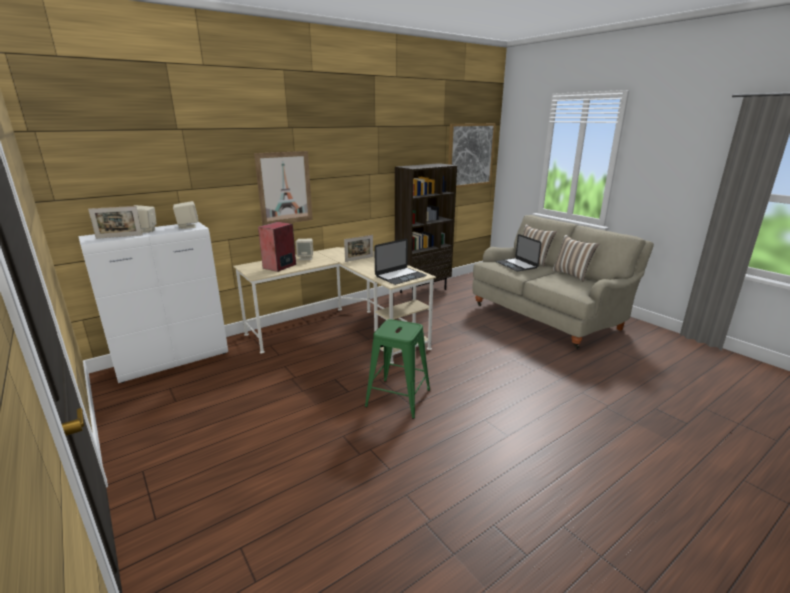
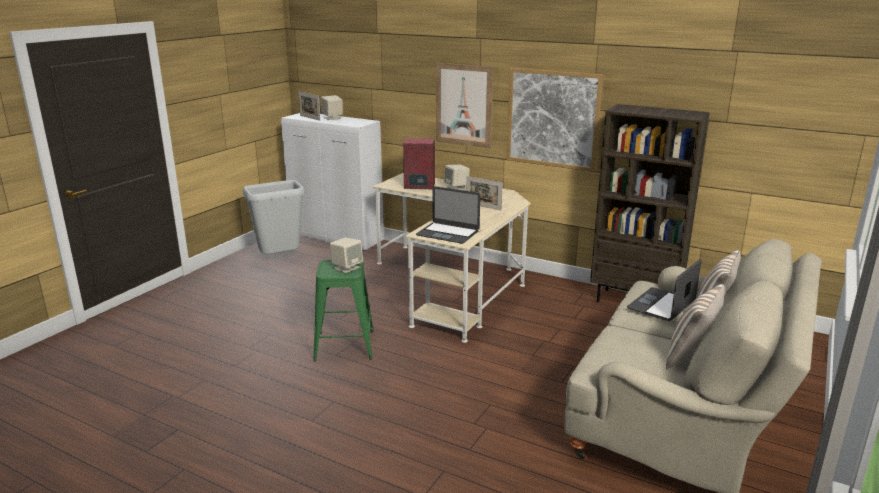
camera: 65 degrees right, 0 degrees up
beige speaker [173,201,198,229] -> beige speaker moved to [329,237,363,273]
picture [448,123,496,188] -> picture moved to [507,68,604,172]
none -> grey trash can [243,180,305,254]

